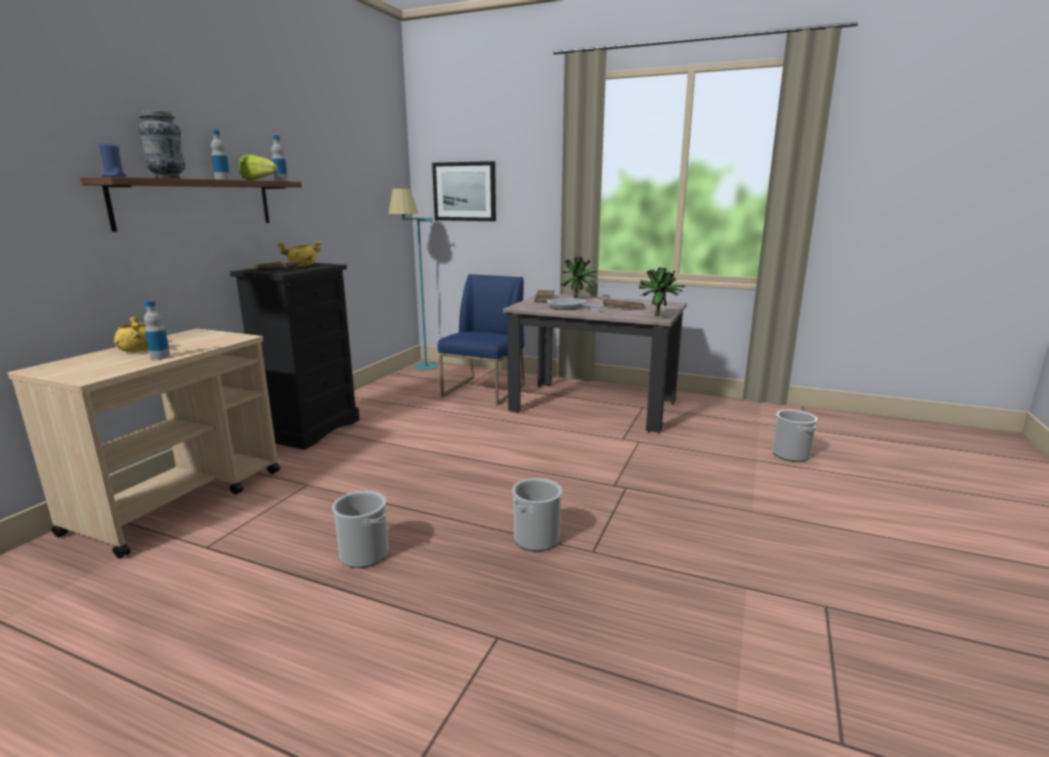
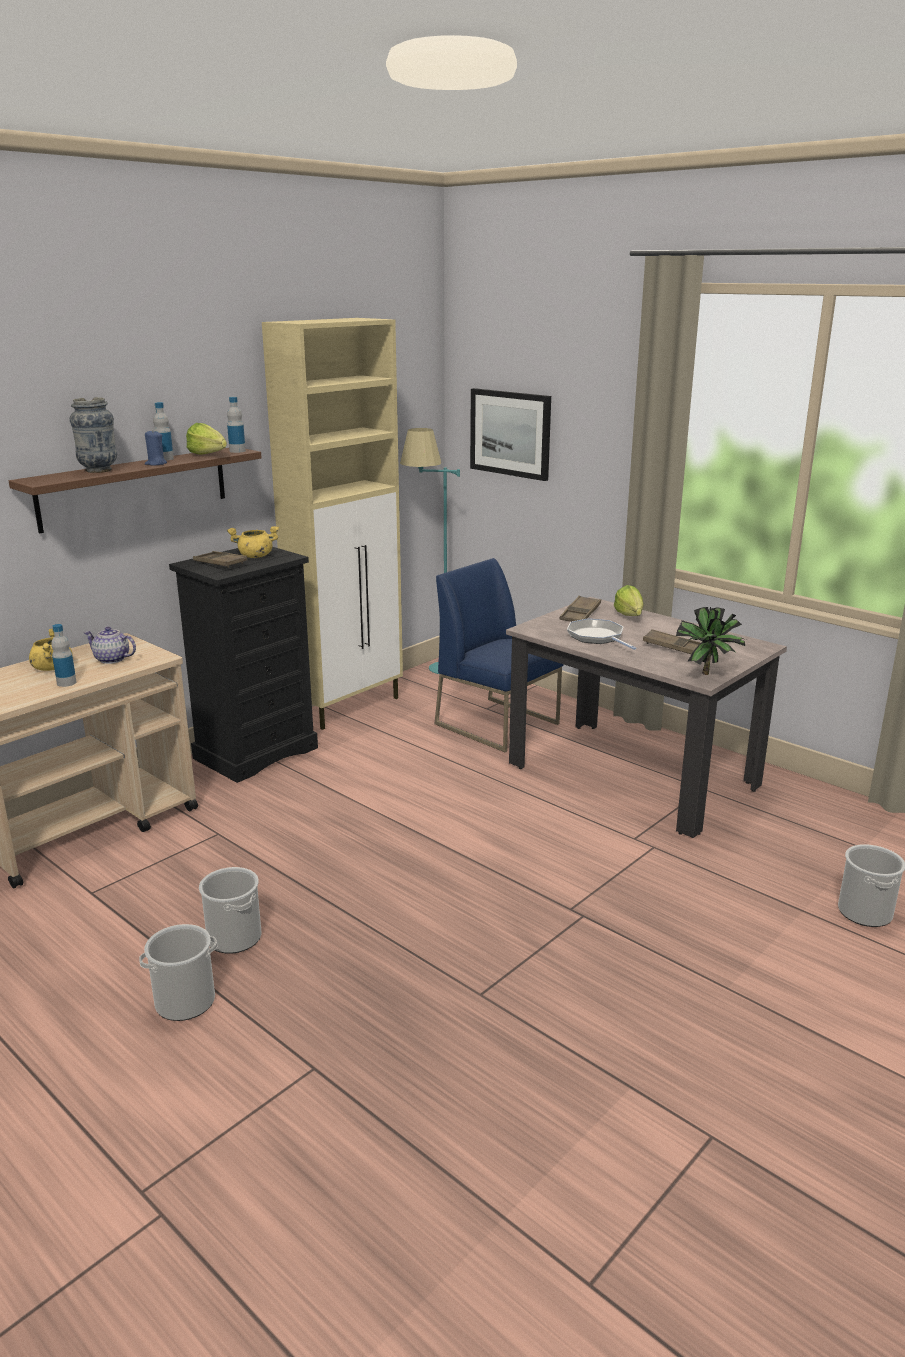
camera: 20 degrees right, 5 degrees up
blue candle [99,141,127,177] -> blue candle moved to [145,430,167,466]
blue chair [438,274,525,405] -> blue chair turned 90 degrees counterclockwise [435,558,564,752]
bucket [512,478,562,551] -> bucket moved to [139,924,217,1021]
potted plant [560,257,597,298] -> lettuce [614,585,644,616]
none -> teapot [84,627,136,664]
none -> beige cabinet [262,318,403,730]

